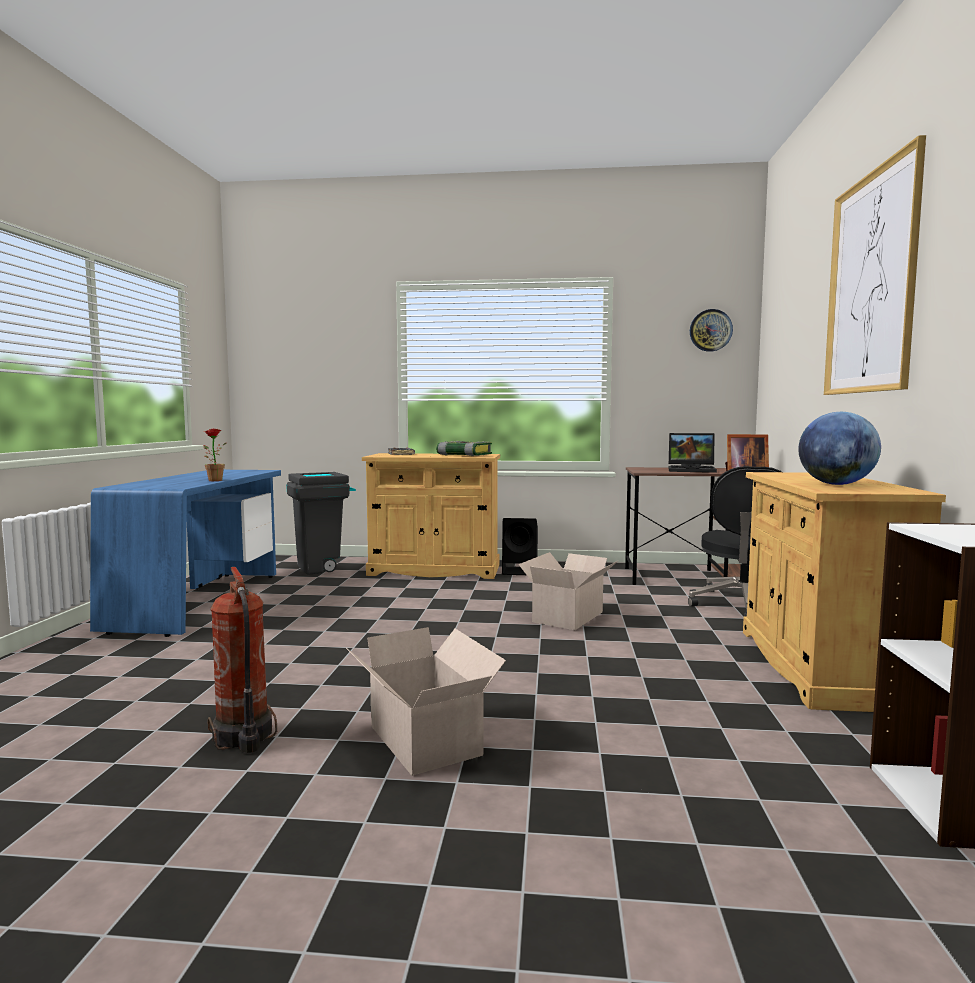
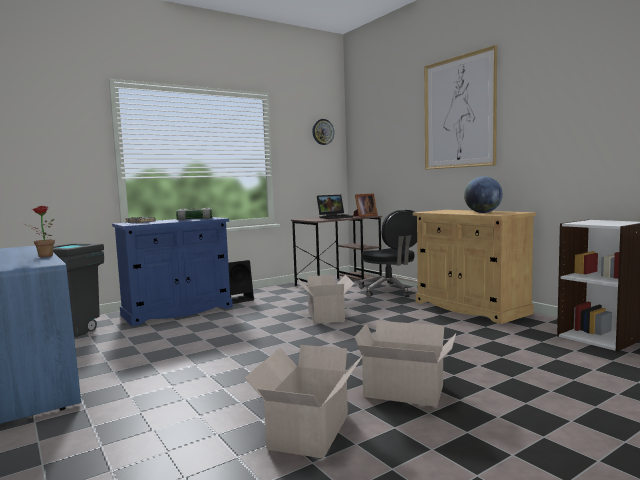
camera: 40 degrees left, 0 degrees up
fire extinguisher [208,567,277,753] -> cardboard box [245,345,364,459]
beige cabinet [362,453,500,579] -> blue cabinet [112,217,233,326]

